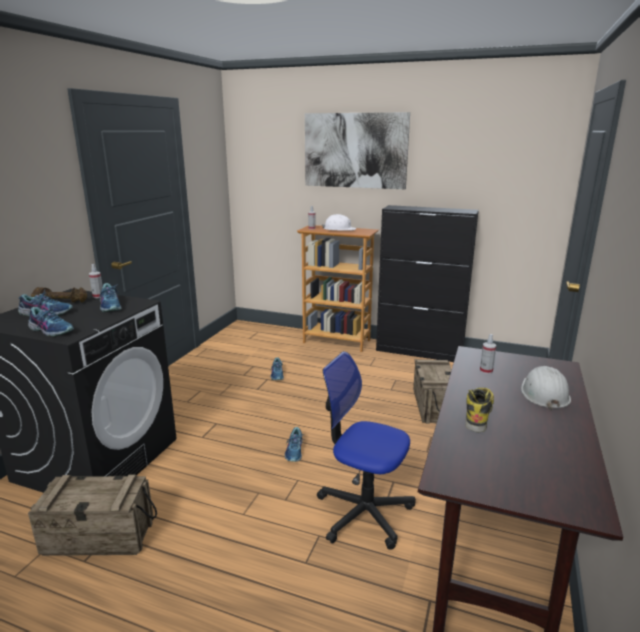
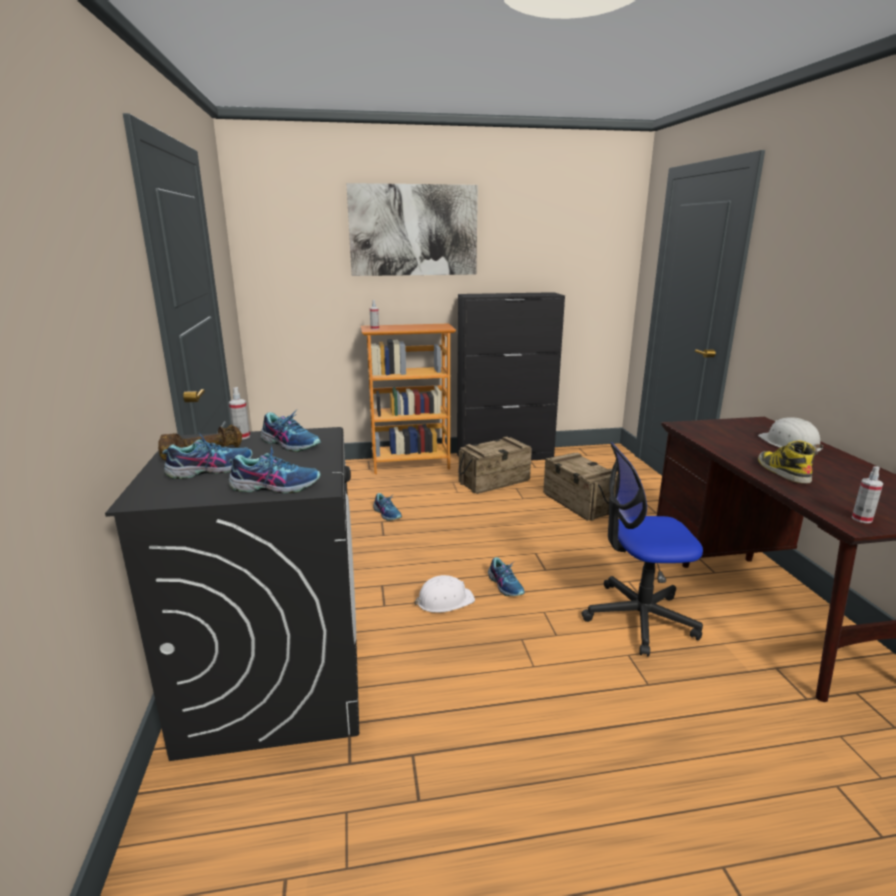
camera: 30 degrees left, 0 degrees up
crate [28,475,157,556] -> crate moved to [458,436,532,494]
white hard hat [322,214,356,230] -> white hard hat moved to [415,575,475,613]
spray bottle [480,334,496,374] -> spray bottle moved to [852,466,884,523]

